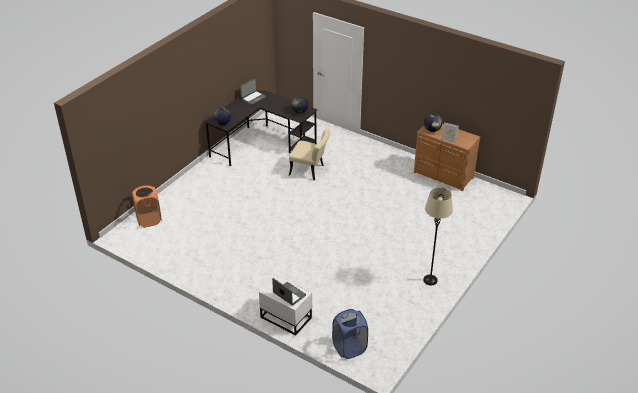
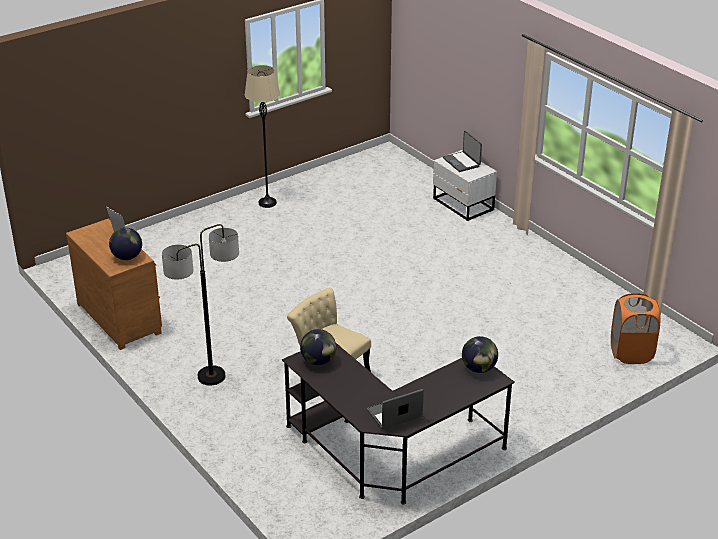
camera: 160 degrees left, 5 degrees down
blue laundry basket [332,309,368,359] -> none
none -> floor lamp [162,224,239,386]

